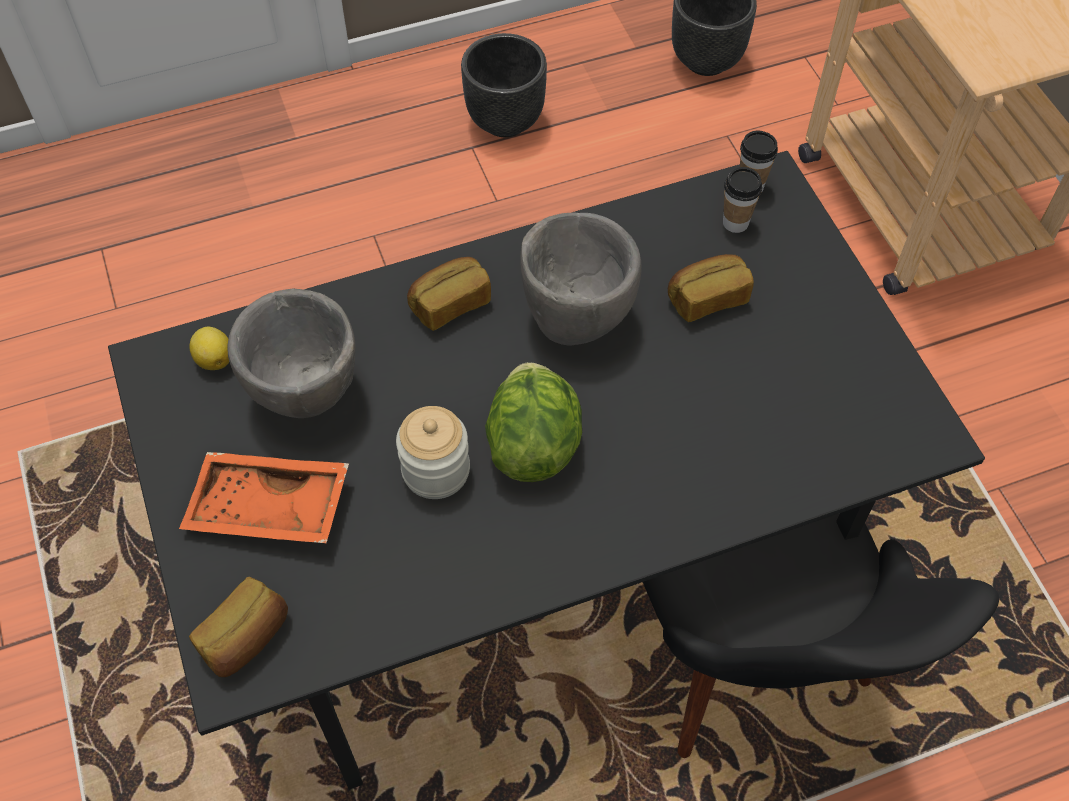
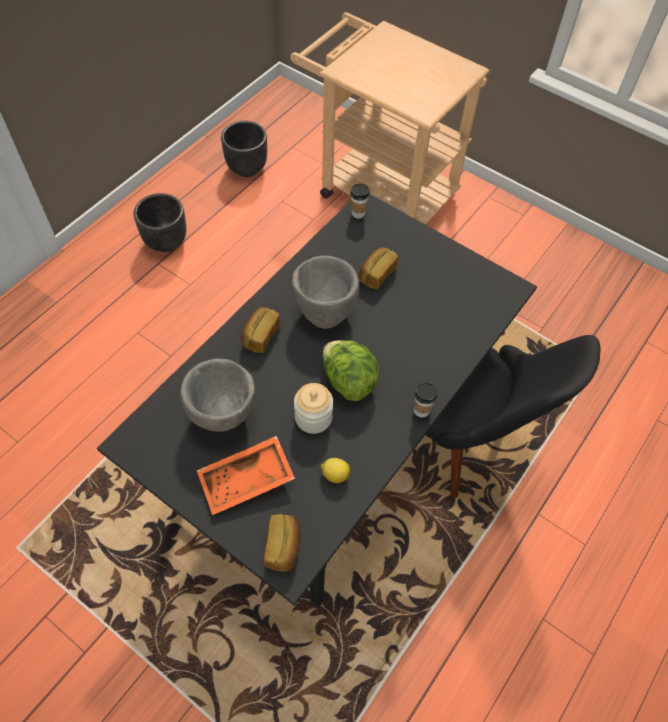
camera: 35 degrees left, 0 degrees up
lemon [189,326,229,370] -> lemon moved to [321,458,350,483]
cup [723,167,762,233] -> cup moved to [414,382,438,418]

